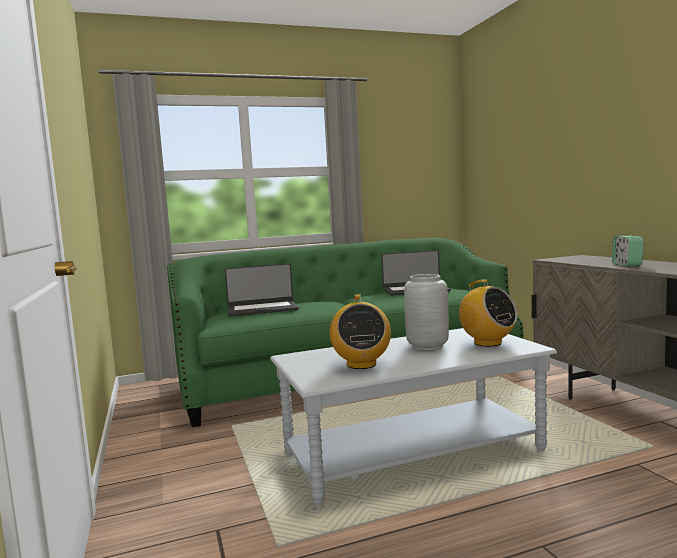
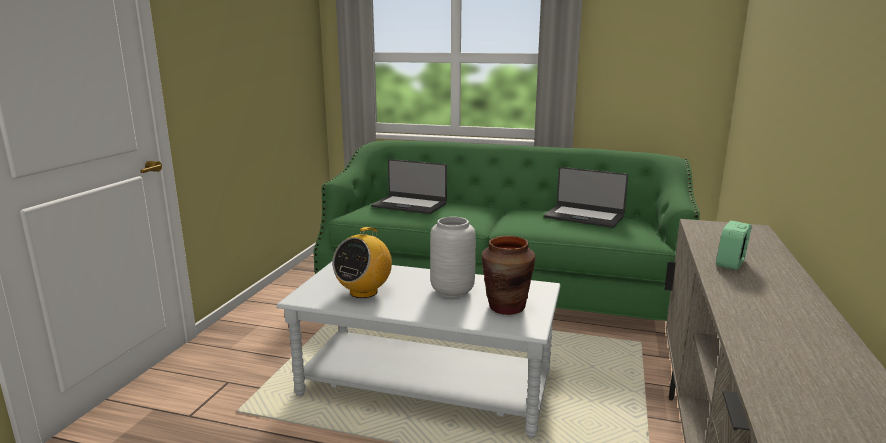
camera: 35 degrees right, 10 degrees up
radio [454,280,517,347] -> brown vase [481,236,536,315]

